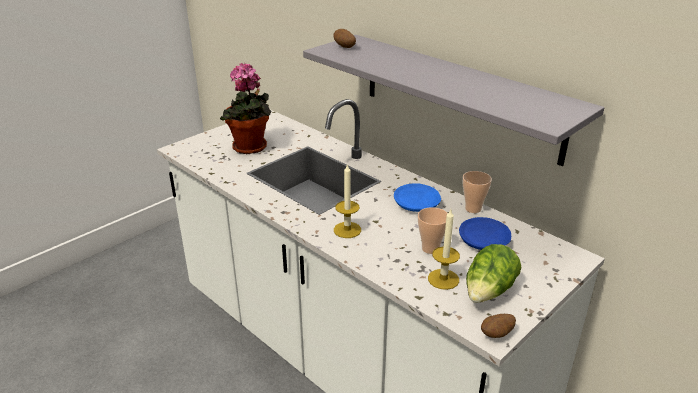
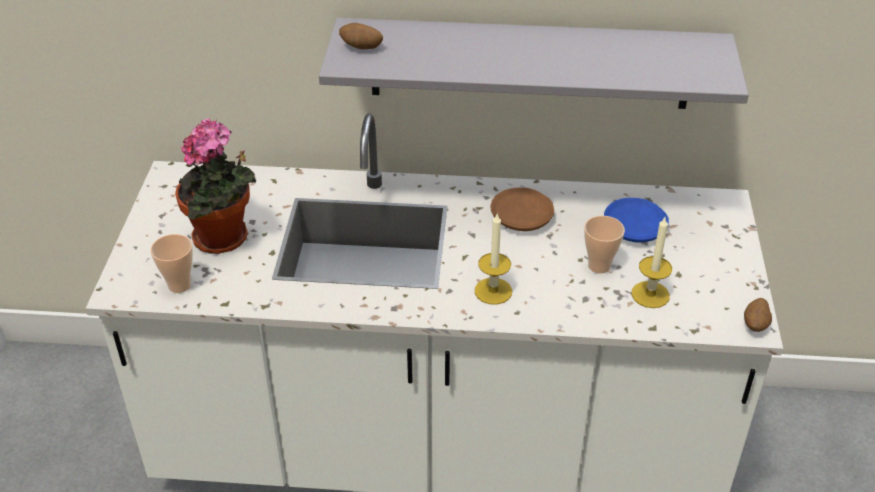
camera: 40 degrees left, 10 degrees up
blue plate [394,183,441,212] -> brown plate [491,187,554,231]
cup [463,171,492,213] -> cup moved to [150,234,193,293]
lettuce [466,244,521,303] -> none

